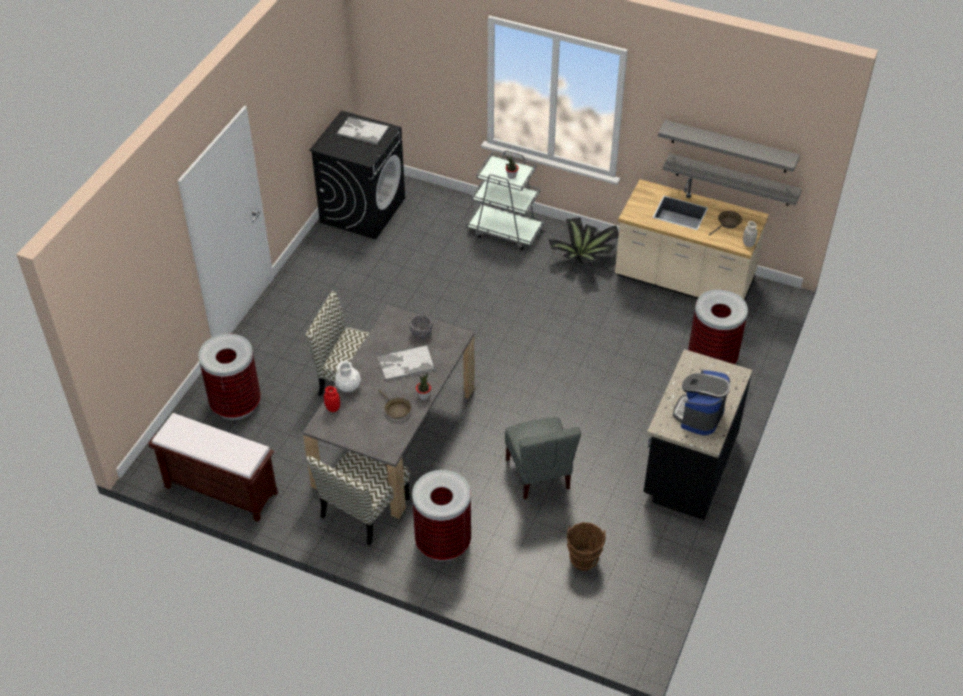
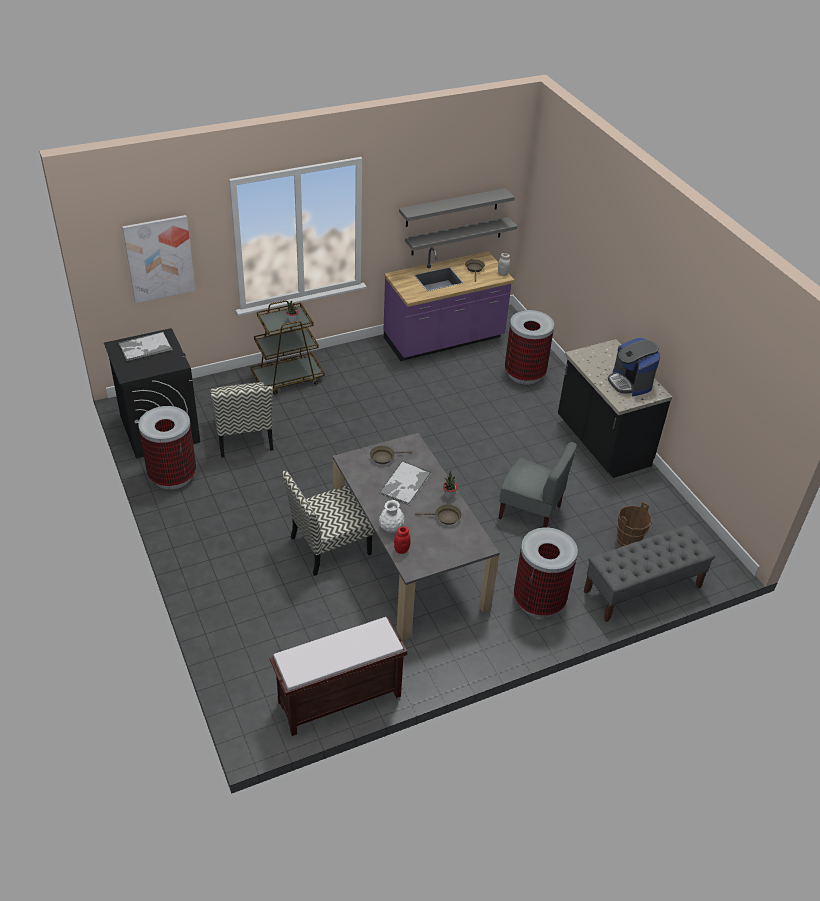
camera: 50 degrees left, 5 degrees down
trash can [198,333,261,420] -> trash can moved to [138,406,196,490]
chair [306,451,410,545] -> chair moved to [210,382,273,458]
grey bowl [409,314,433,339] -> brown frying pan [370,446,412,464]
grey cart [466,151,545,250] -> brown cart [251,300,325,395]
potted plant [549,218,619,263] -> none
beige counter [615,177,769,301] -> purple counter [383,247,515,361]
none -> picture [122,215,196,303]
none -> grey bench [584,525,715,622]

